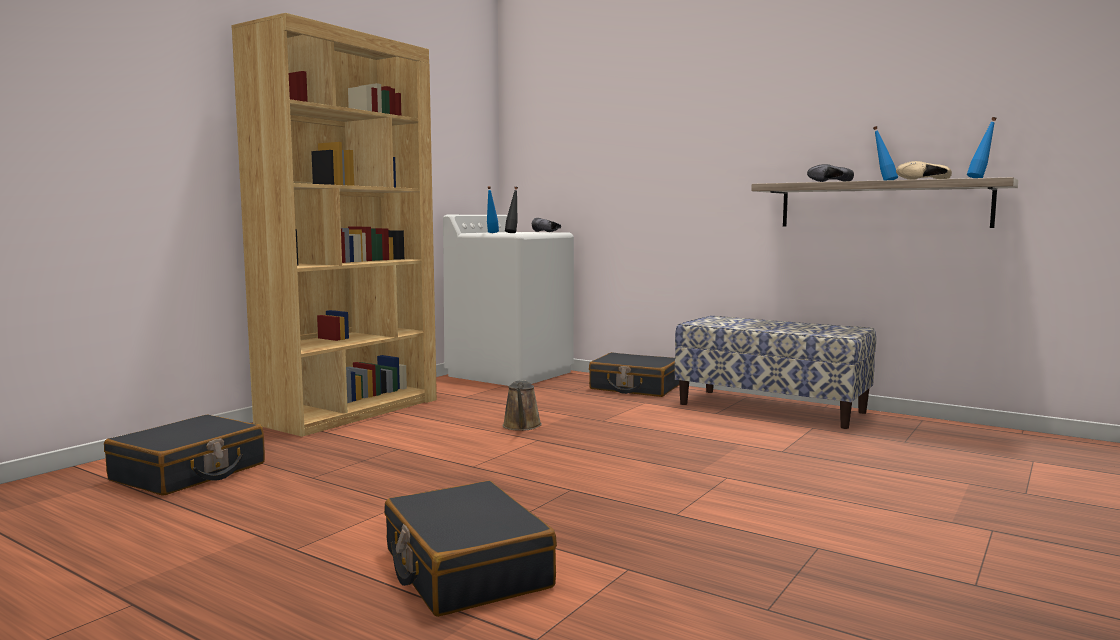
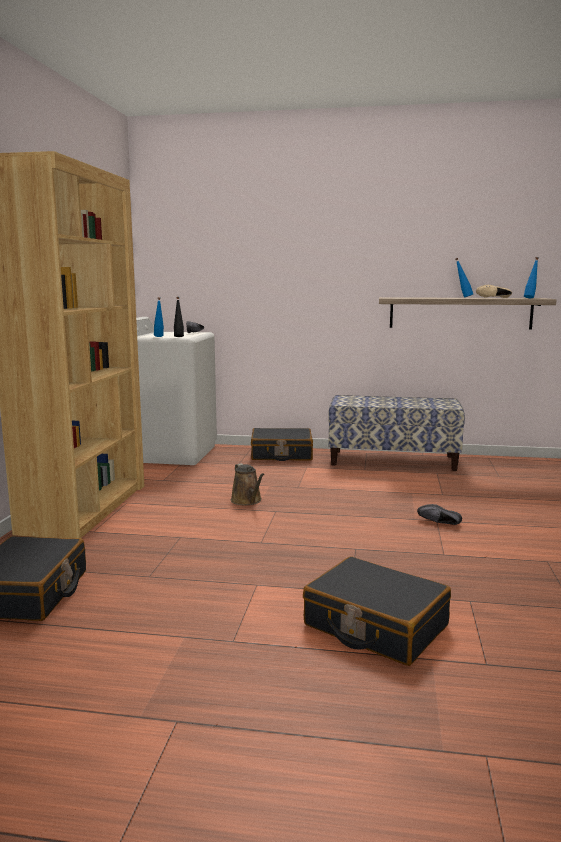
camera: 25 degrees left, 5 degrees up
black shoe [807,164,854,182] -> black shoe moved to [417,504,462,525]

